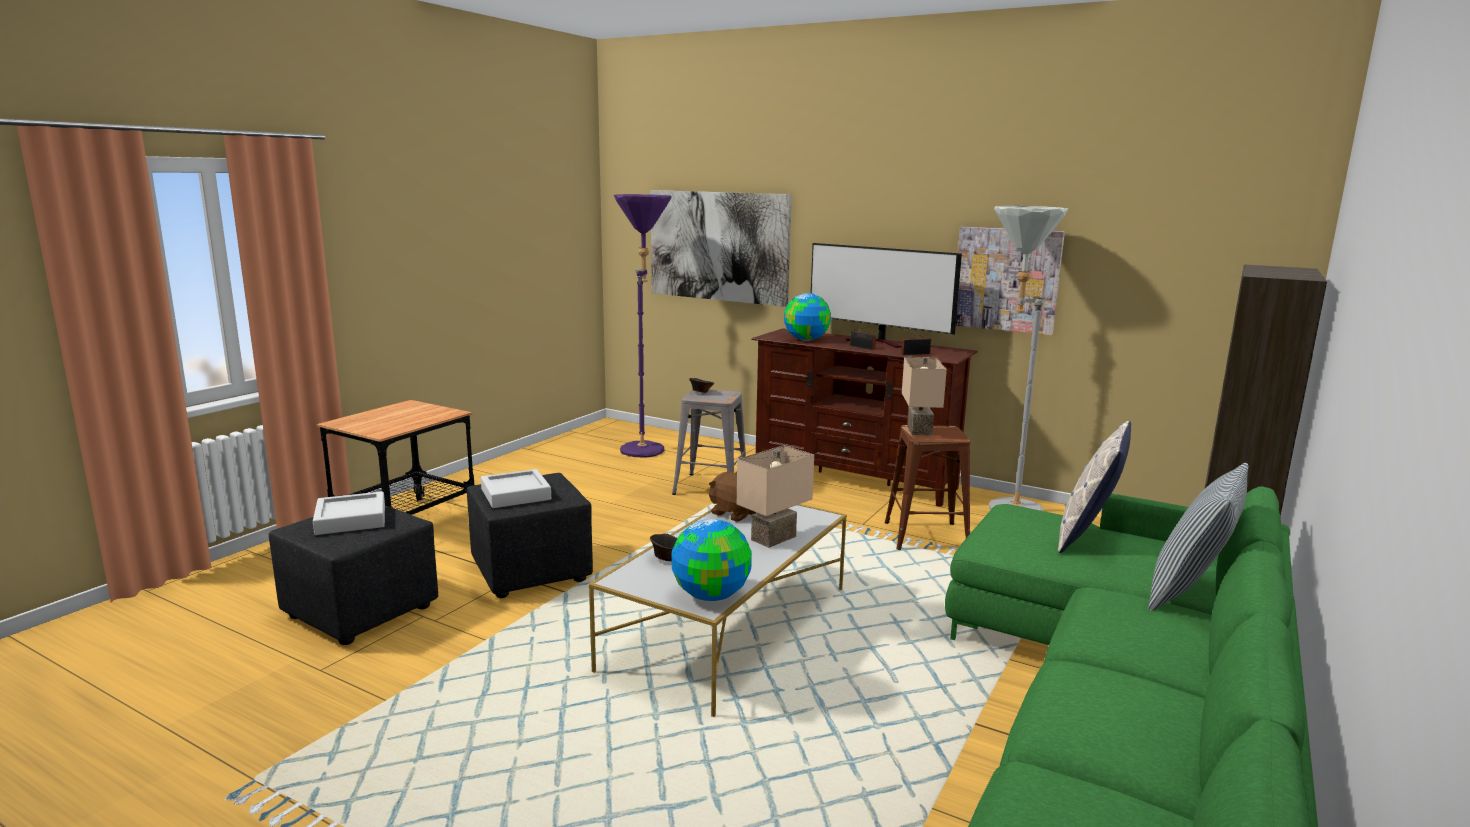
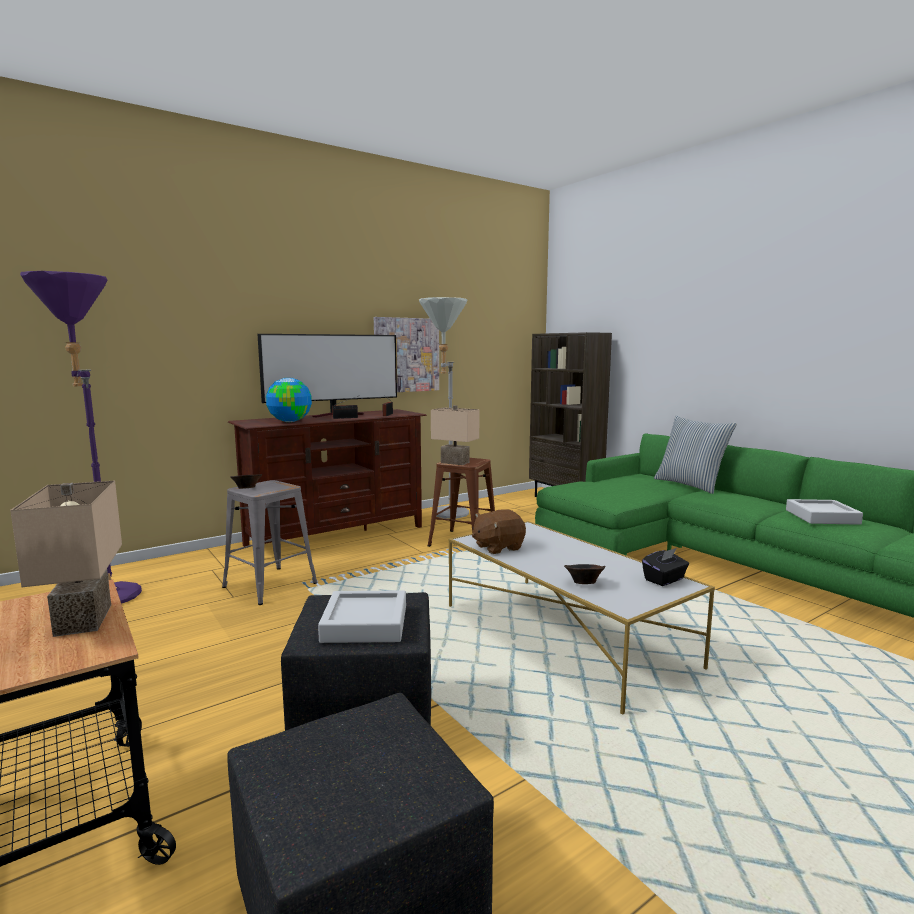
camera: 65 degrees left, 5 degrees down
grey tray [313,491,385,535] -> grey tray moved to [786,499,863,525]
picture [651,190,792,307] -> none
globe [672,519,752,601] -> black tissue box [642,548,689,586]
beige table lamp [737,445,814,548] -> beige table lamp moved to [10,480,122,637]
pillow [1058,421,1131,553] -> none

